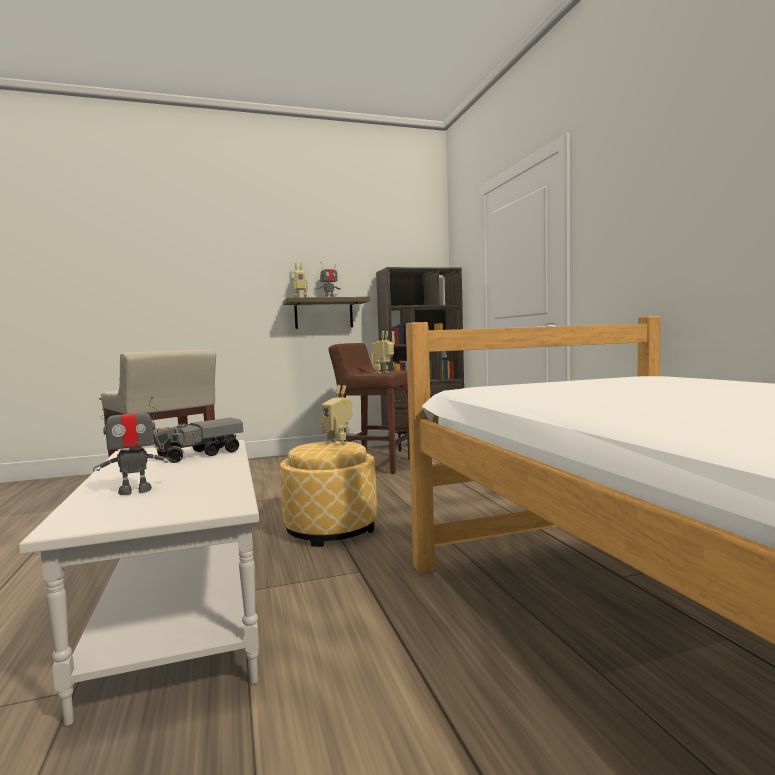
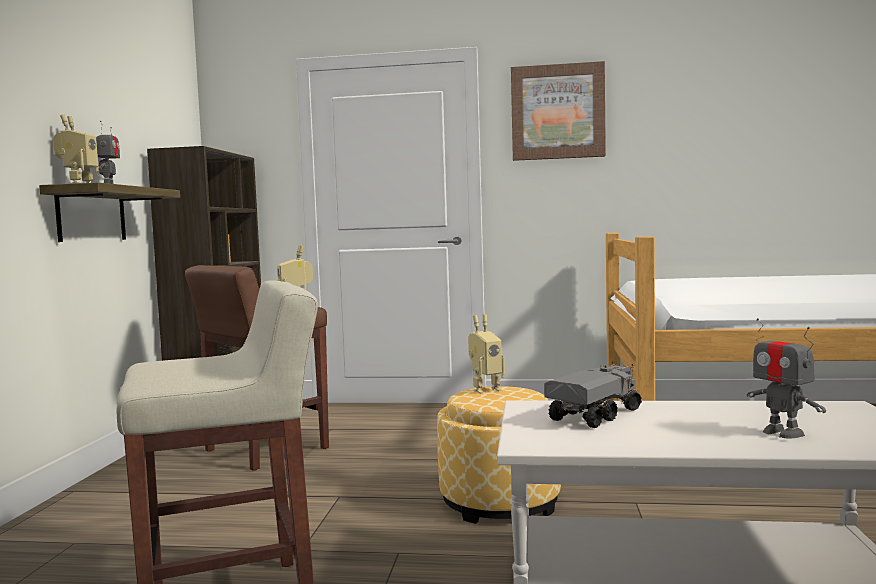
camera: 65 degrees left, 0 degrees up
toy robot [93,396,171,495] -> toy robot turned 150 degrees clockwise [747,318,826,438]
toy truck [153,418,243,463] -> toy truck turned 120 degrees counterclockwise [544,362,642,428]
none -> picture [511,61,606,161]

